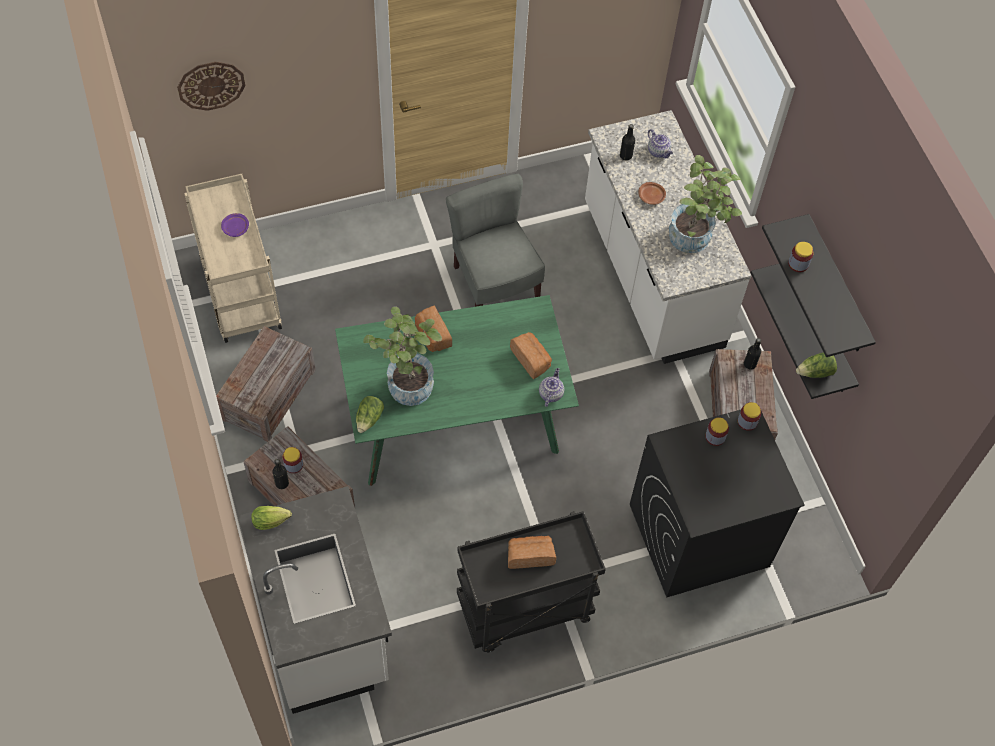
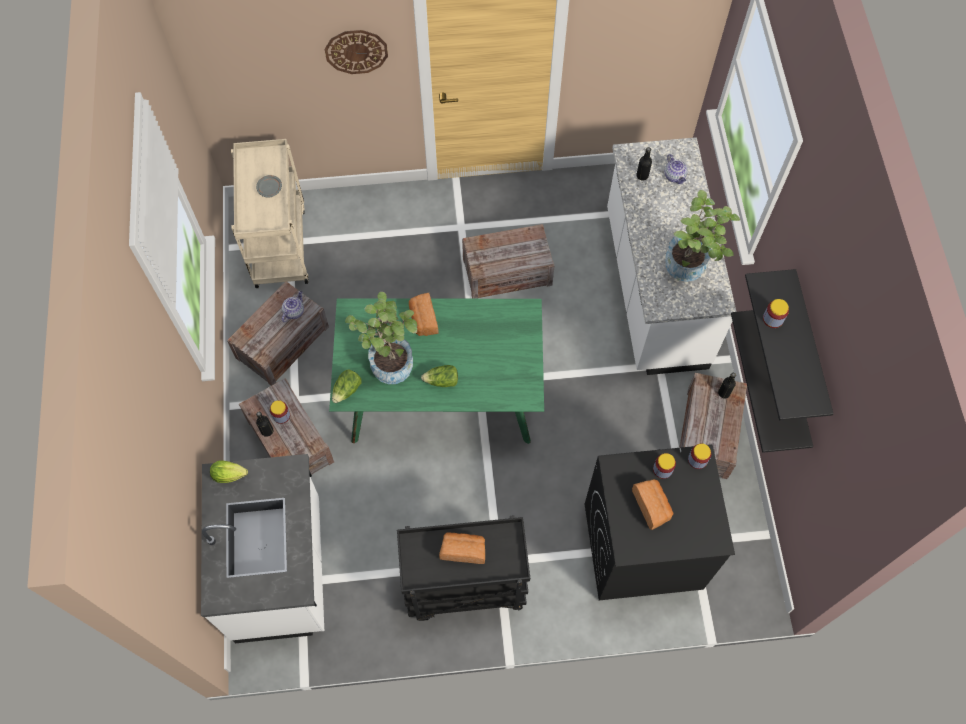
camera: 15 degrees right, 5 degrees up
wall clock [177,62,245,111] -> wall clock moved to [325,30,388,74]
purple plate [221,213,249,237] -> grey plate [256,175,282,198]
grey chair [446,174,545,307] -> crate [462,224,555,299]
bread [510,332,552,379] -> bread moved to [632,479,673,530]
teapot [539,368,564,407] -> teapot moved to [282,291,304,322]
brown plate [638,182,666,205] -> none
lettuce [796,353,837,378] -> lettuce moved to [421,365,458,387]

